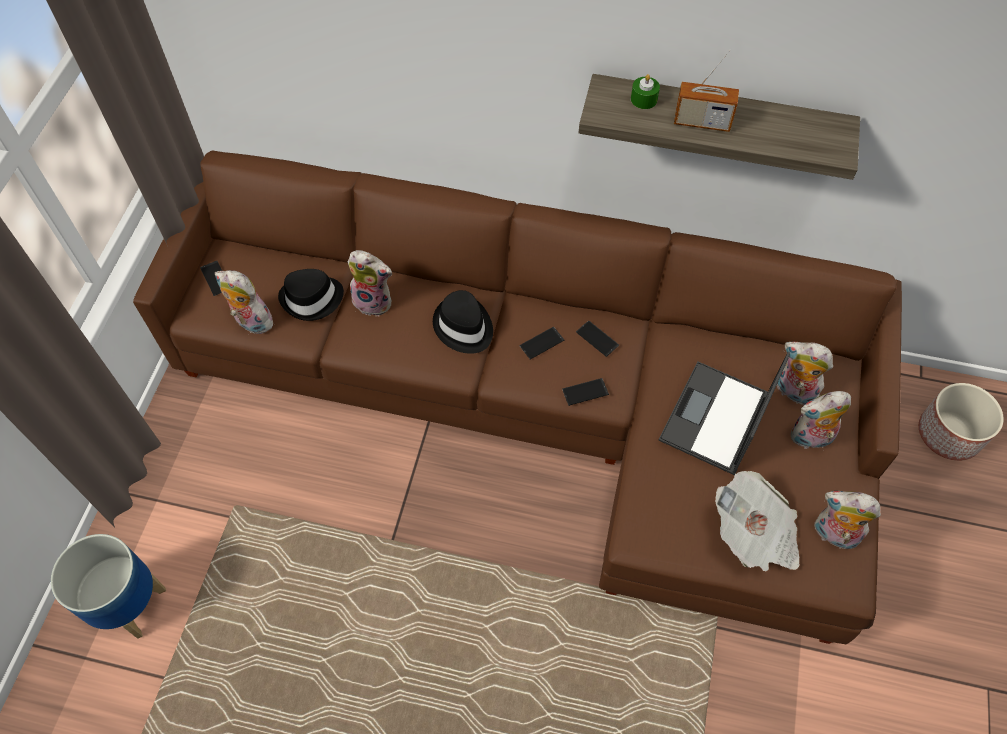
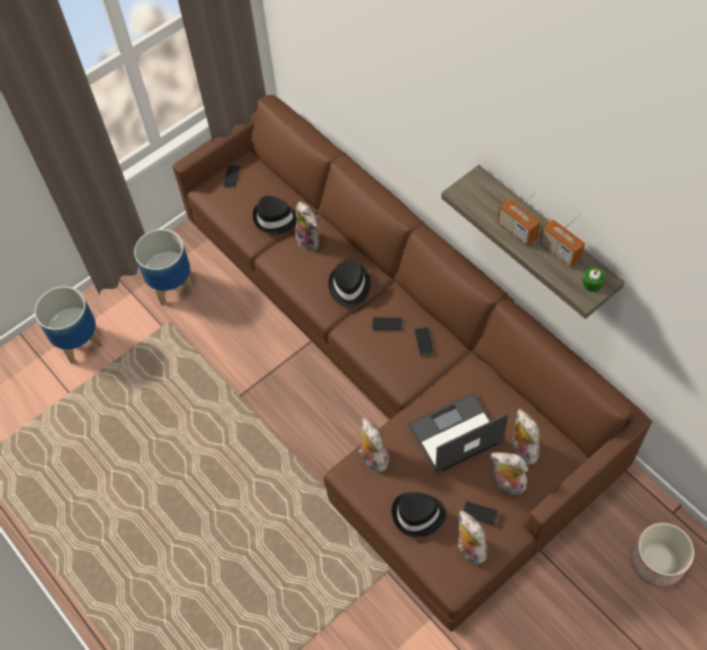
camera: 40 degrees right, 0 degrees up
plush toy [215,270,273,334] -> plush toy moved to [359,417,390,472]
phone [562,378,609,406] -> phone moved to [463,501,499,525]
green candle [631,74,660,109] -> green candle moved to [582,267,605,292]
newspaper [715,471,800,572] -> black hat [392,492,446,538]
none -> planter [134,229,194,306]
none -> radio [540,215,585,267]

